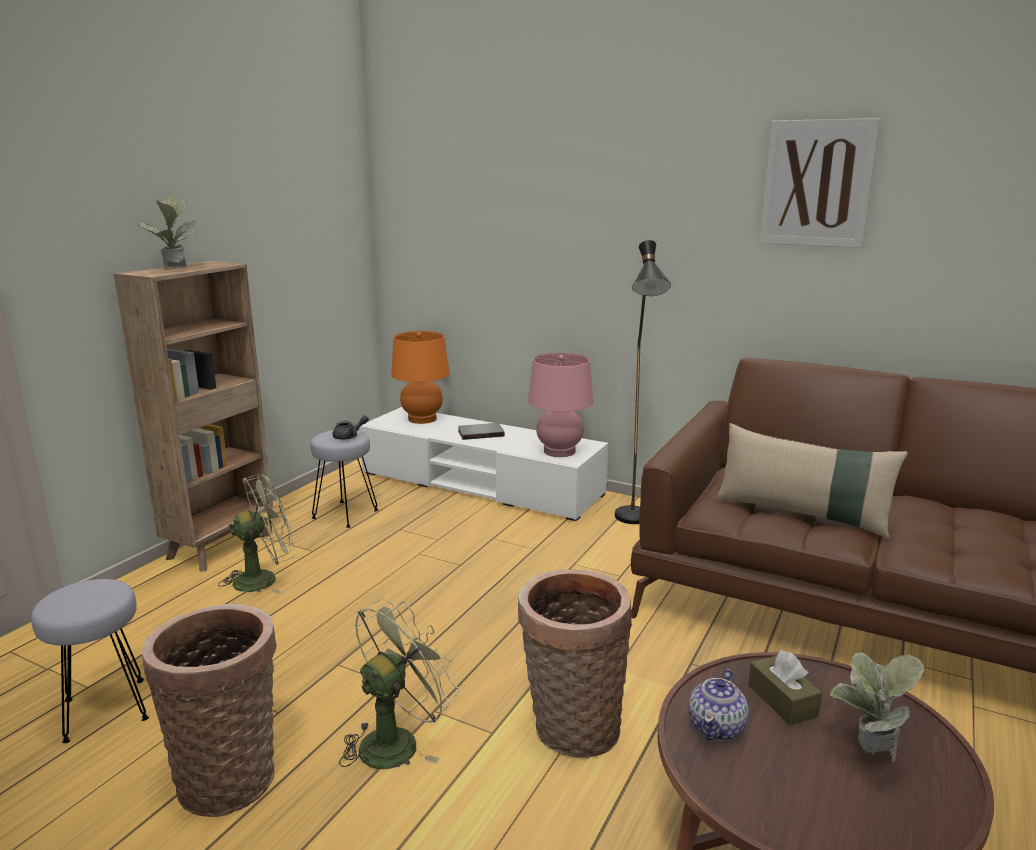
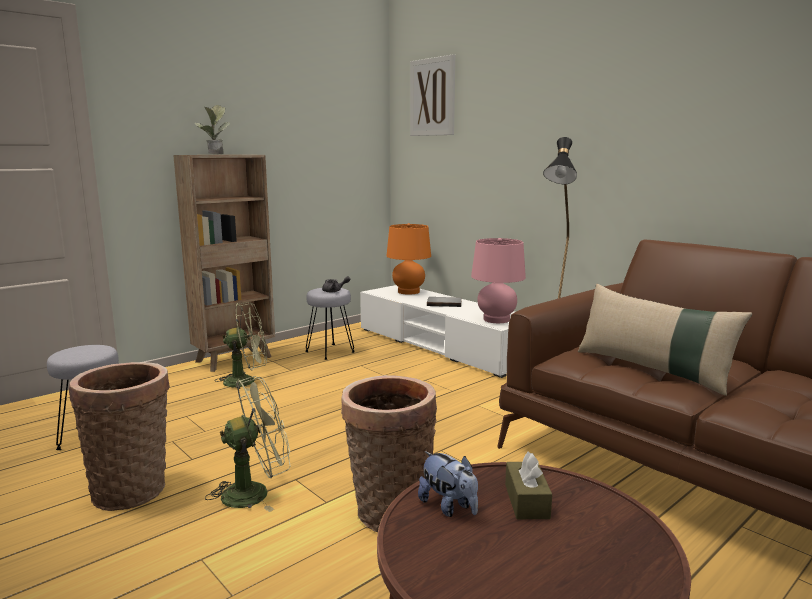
camera: 20 degrees right, 5 degrees down
teapot [688,669,749,741] -> plush toy [418,451,478,517]
picture [760,118,880,248] -> picture moved to [410,54,455,136]
potted plant [830,653,924,763] -> none

